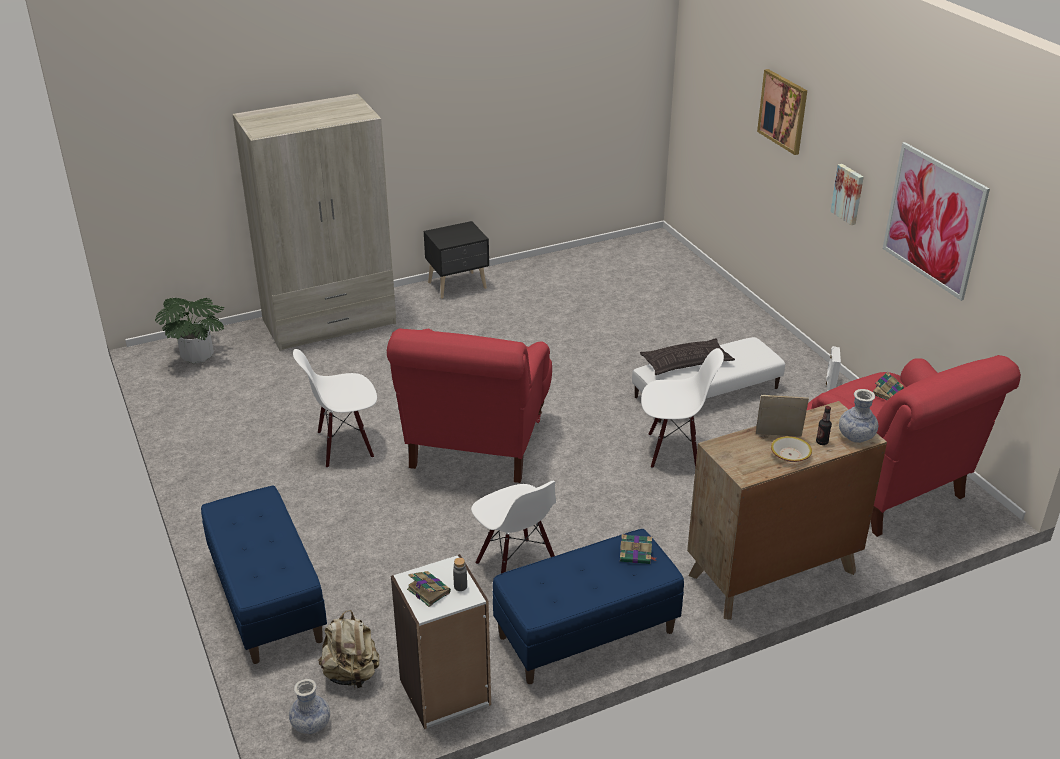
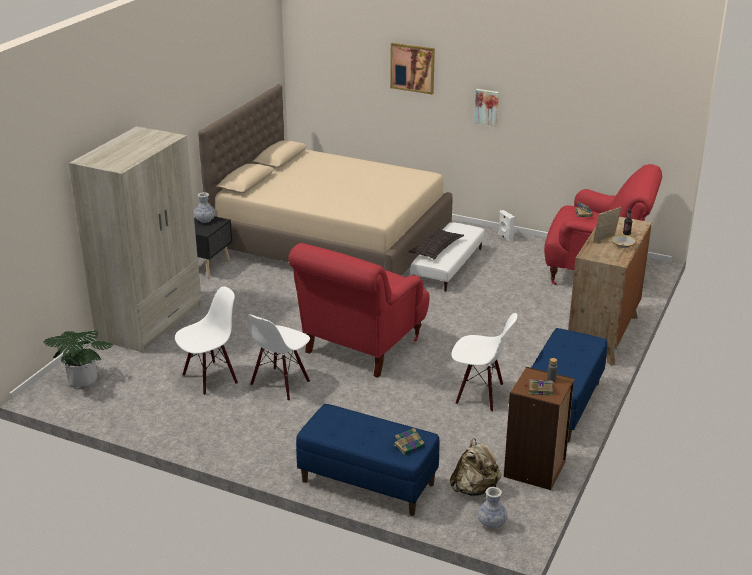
camera: 40 degrees left, 5 degrees down
red armchair [387,328,552,483] -> red armchair turned 60 degrees clockwise [288,243,430,378]
white bookcase [391,554,491,729] -> brown bookcase [504,367,575,490]
book [620,534,657,564] -> book moved to [394,428,424,455]
white chair [641,348,724,468] -> white chair moved to [175,287,238,395]
vase [839,389,878,443] -> vase moved to [194,192,215,223]
picture [883,142,990,301] -> none
none -> beige bed [198,84,452,276]

